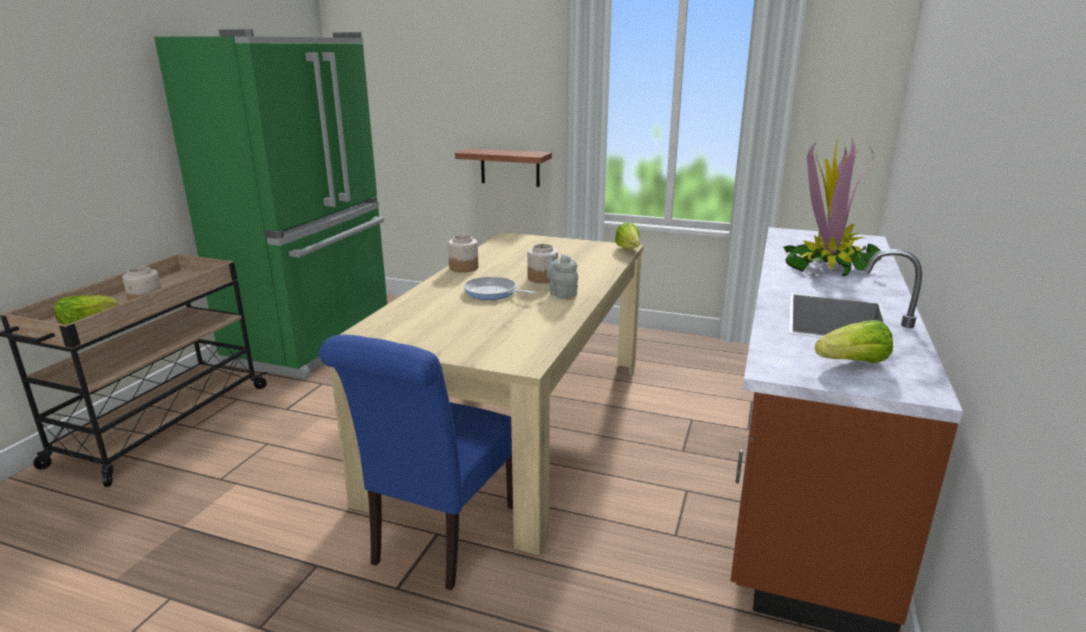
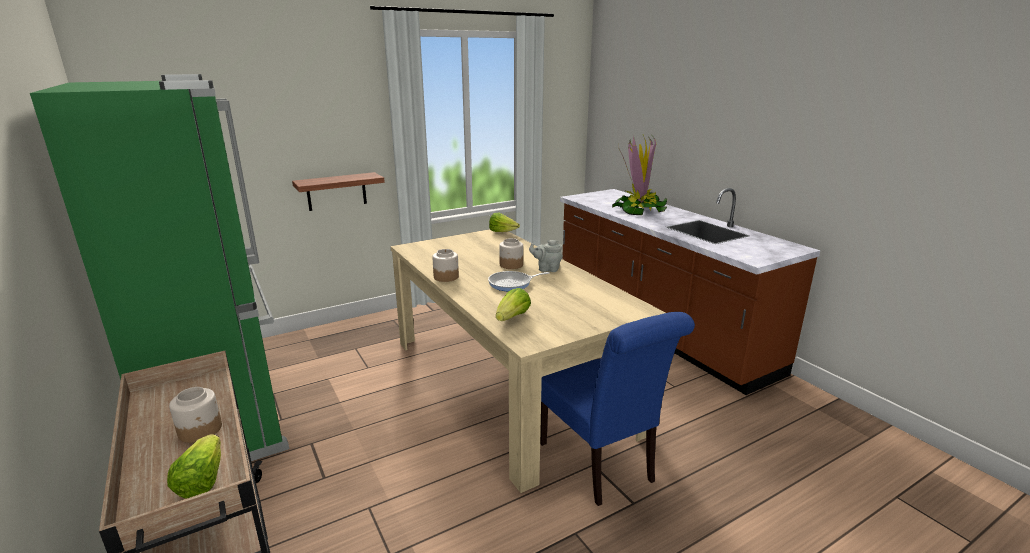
camera: 50 degrees left, 0 degrees up
lettuce [815,320,893,363] -> lettuce moved to [496,288,531,321]

